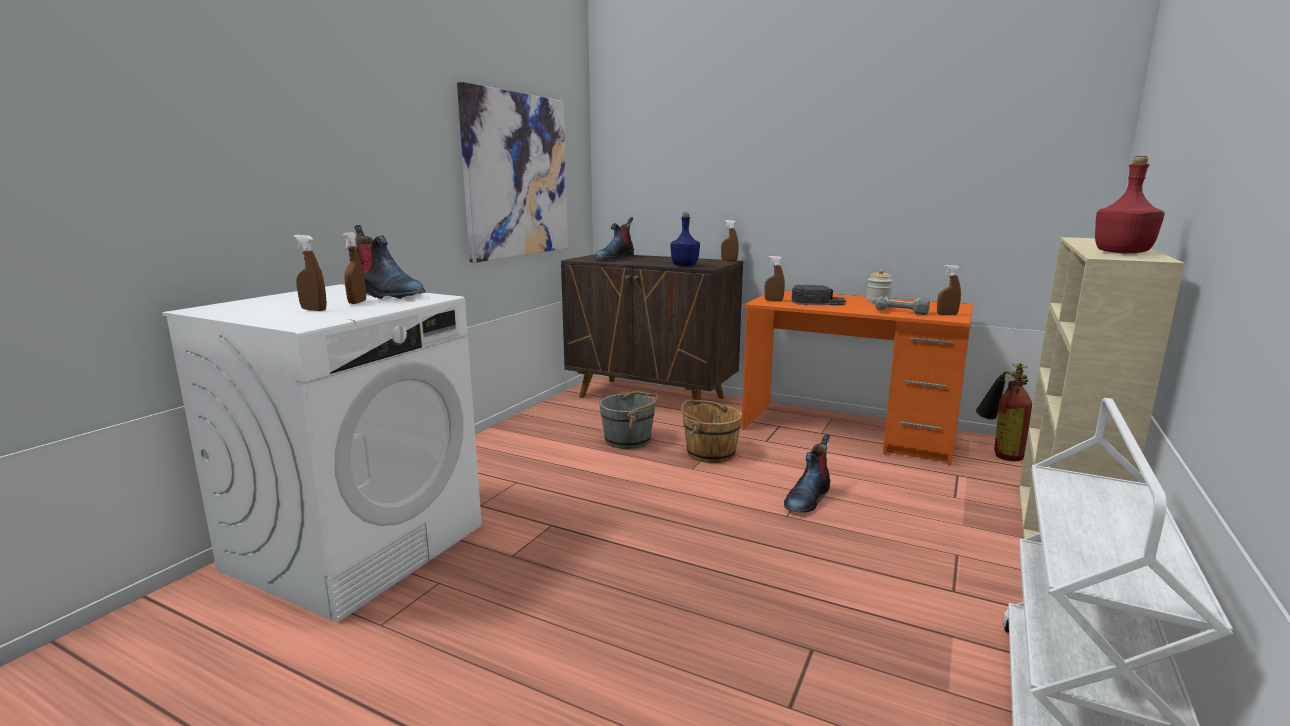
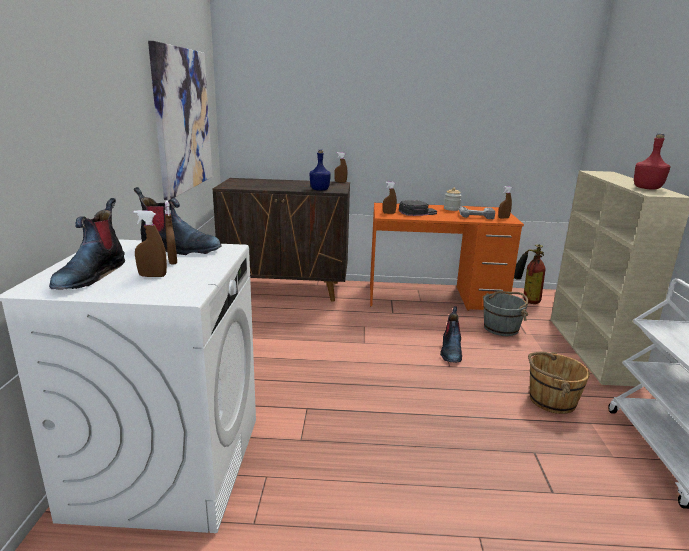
camera: 25 degrees left, 5 degrees up
boot [595,217,634,260] -> boot moved to [49,198,125,290]
grey bucket [599,391,659,449] -> grey bucket moved to [483,291,529,336]
brown bucket [681,400,742,463] -> brown bucket moved to [528,352,590,414]

